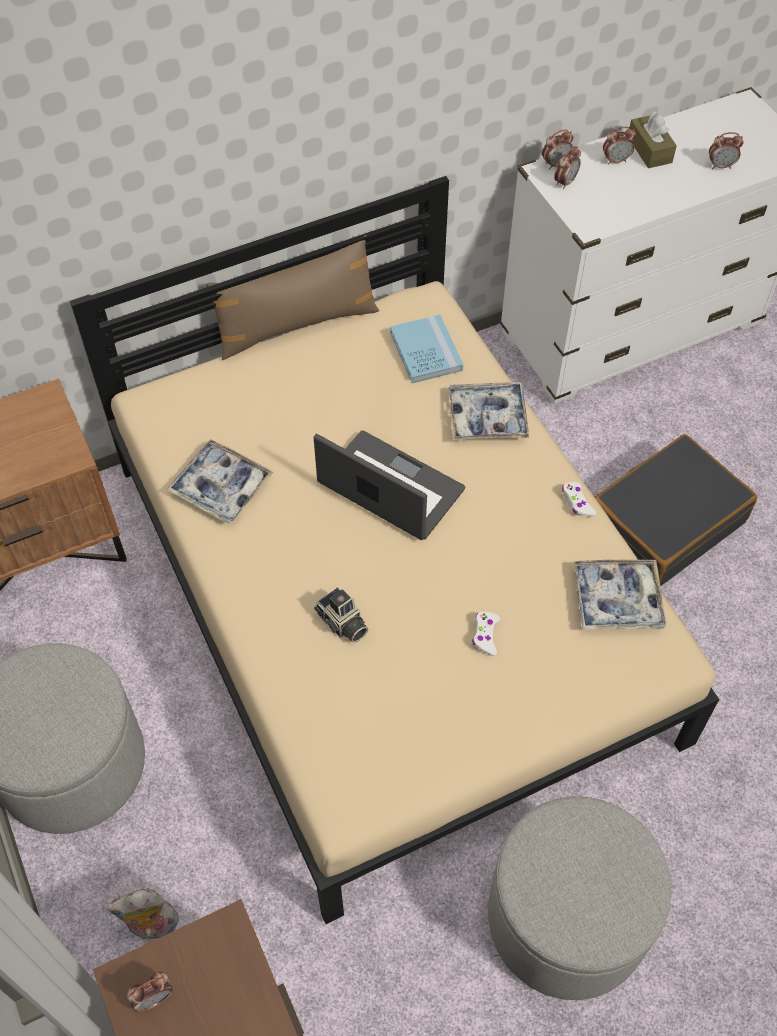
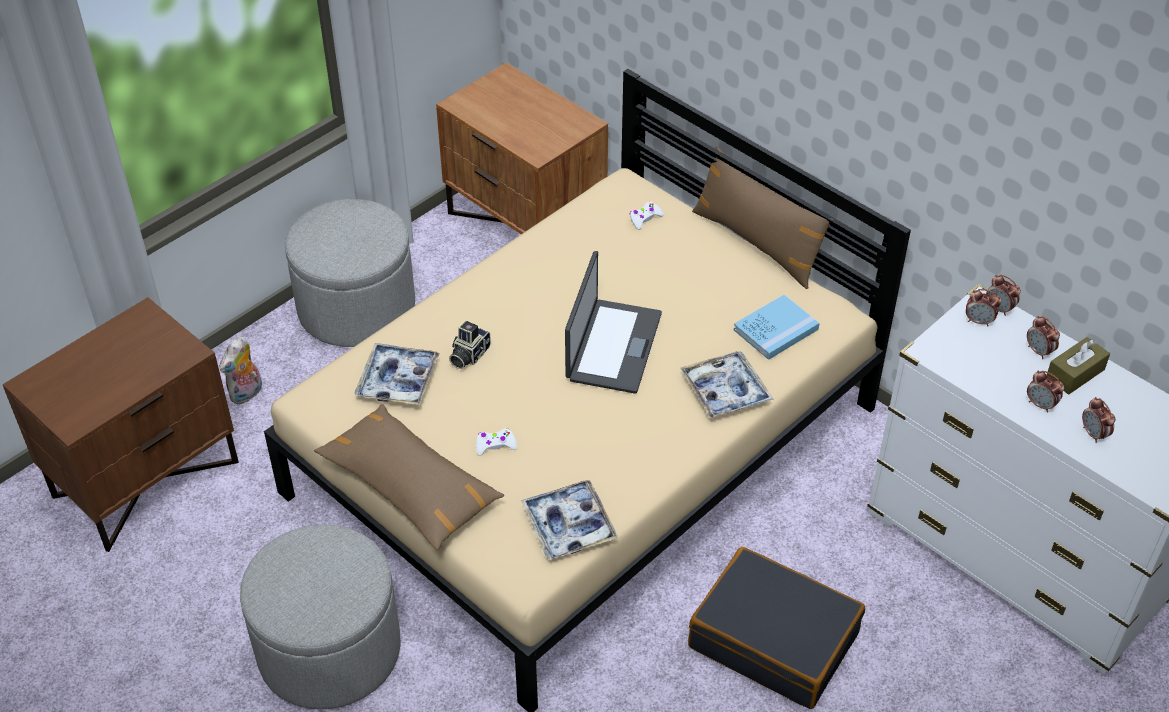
camera: 70 degrees right, 10 degrees down
plush toy [107,889,179,939] -> plush toy turned 120 degrees counterclockwise [219,337,262,405]
alarm clock [127,972,173,1012] -> alarm clock moved to [1027,371,1064,413]
tray [166,439,274,524] -> tray moved to [354,343,440,405]
white game controller [562,482,596,517] -> white game controller moved to [629,202,664,230]
none -> brown pillow [314,404,504,551]

